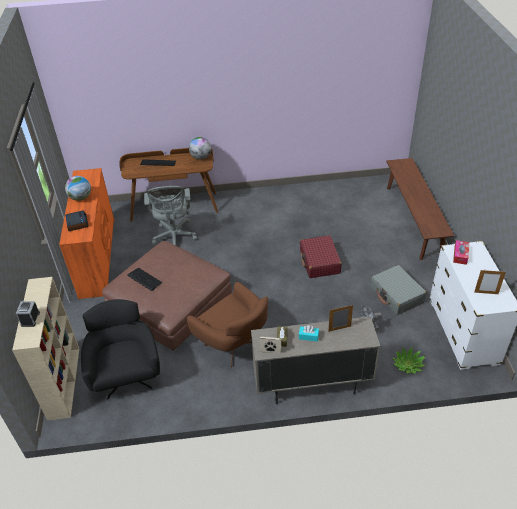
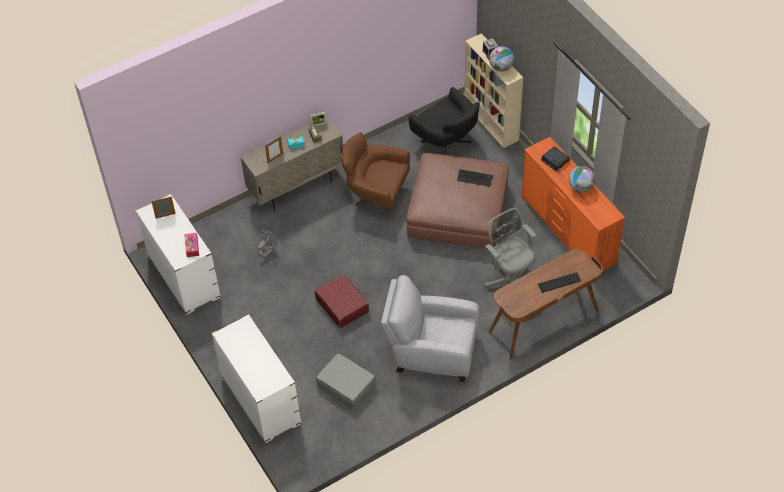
camera: 155 degrees right, 10 degrees up
globe [189,137,211,160] -> globe moved to [489,46,514,72]
grey suitcase [371,265,426,315] -> grey suitcase moved to [316,353,376,409]
brown bench [386,158,454,260] -> white dresser [211,314,301,443]
potted plant [393,347,425,374] -> none
none -> grey armchair [381,275,480,382]

